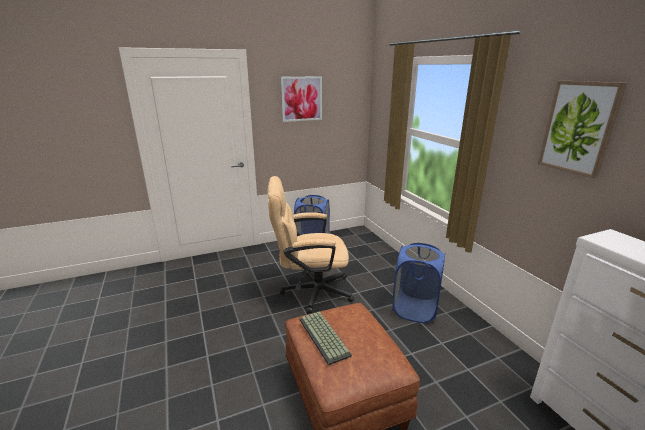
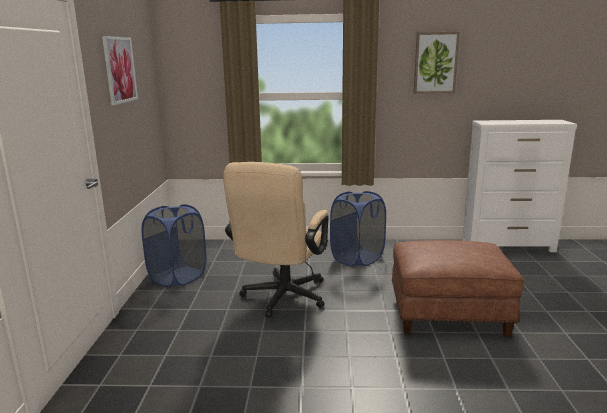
camera: 65 degrees left, 5 degrees down
keyboard [300,311,352,365] -> none

